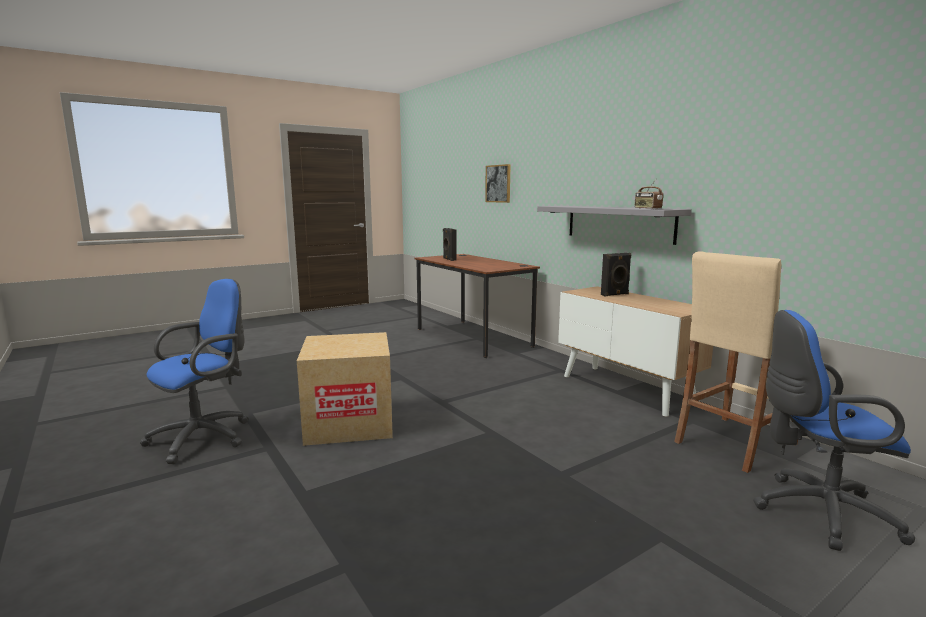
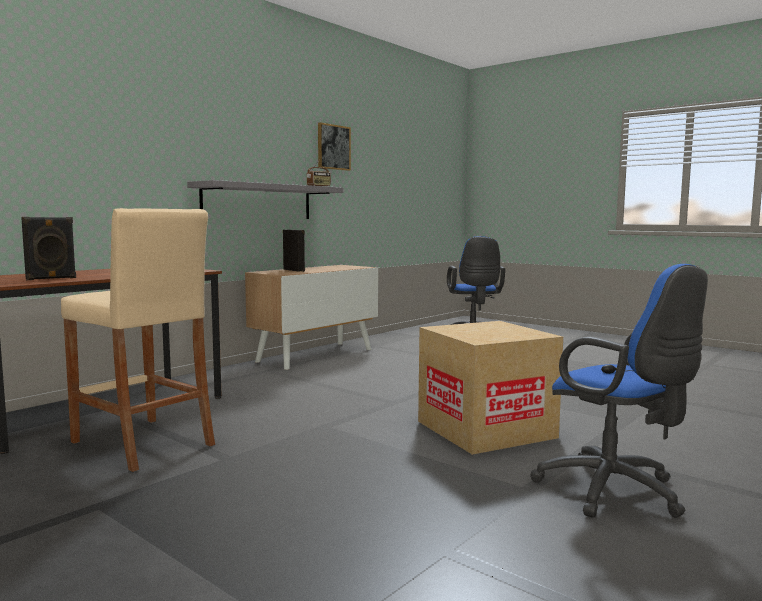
camera: 105 degrees left, 5 degrees down
blue office chair [140,279,248,464] -> blue office chair turned 150 degrees counterclockwise [530,264,708,518]
picture [485,164,511,203] -> picture moved to [318,122,351,171]
beige stool [674,251,814,473] -> beige stool moved to [61,208,215,472]

